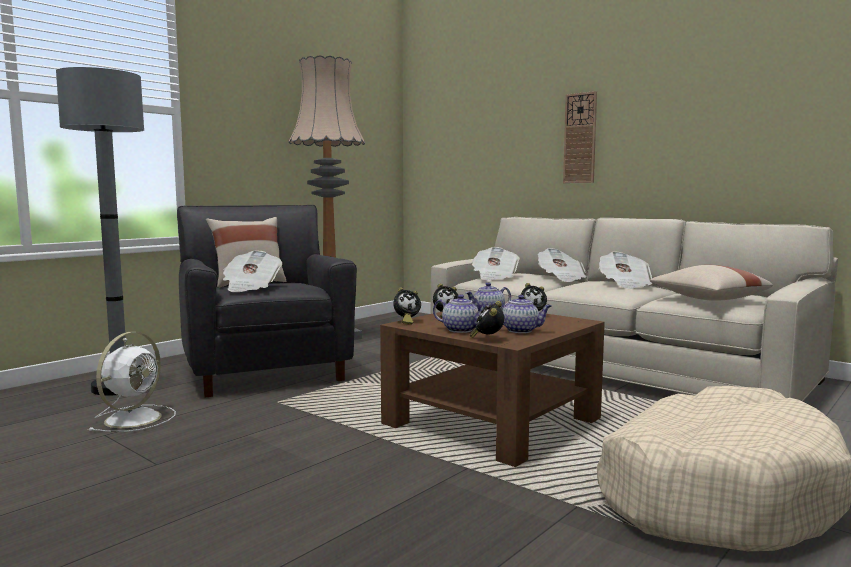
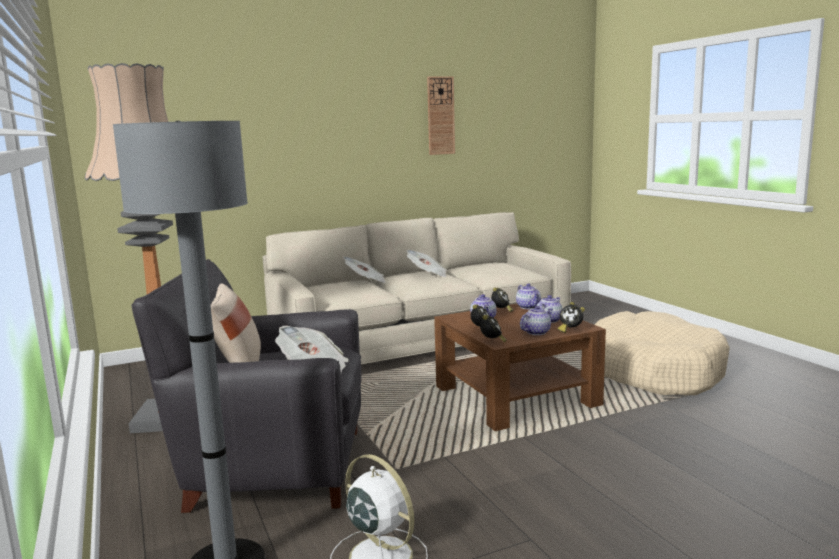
camera: 65 degrees left, 5 degrees up
newspaper [471,247,520,281] -> none
wall clock [563,91,597,183] -> wall clock moved to [427,77,455,155]
beige pillow [650,265,773,301] -> none
none -> teapot [516,284,541,309]

